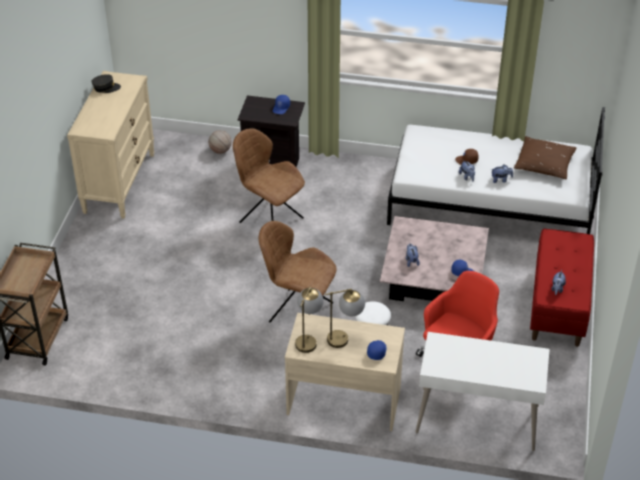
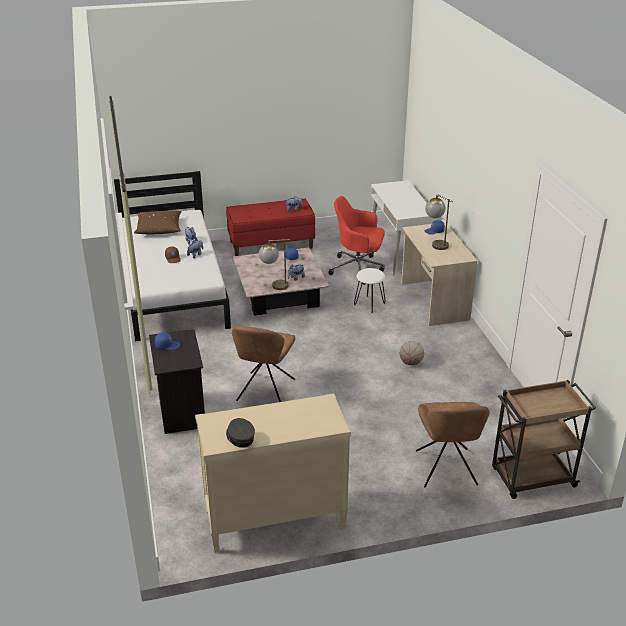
camera: 115 degrees left, 10 degrees down
basketball [208,130,232,154] -> basketball moved to [400,341,424,365]
brown chair [259,221,337,323] -> brown chair moved to [416,402,489,488]
table lamp [295,287,324,353] -> table lamp moved to [259,239,290,290]

